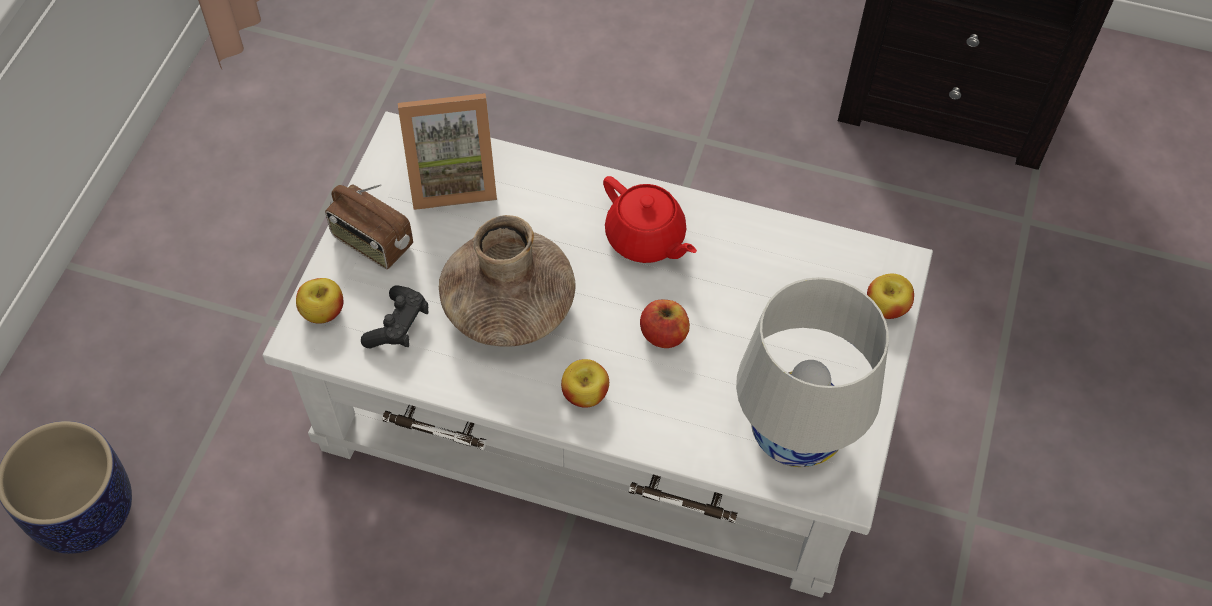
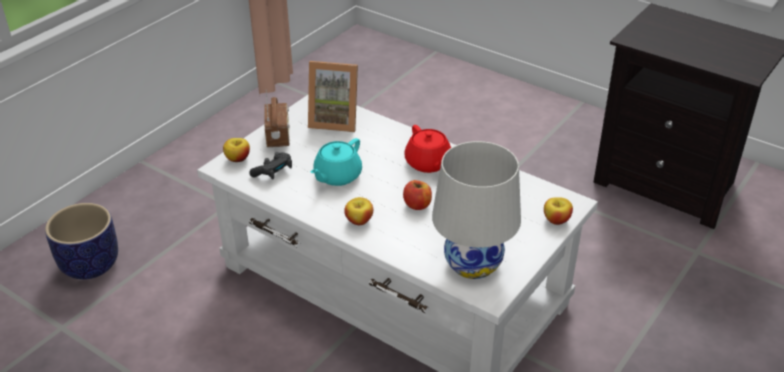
camera: 20 degrees right, 20 degrees down
radio [325,184,413,269] -> radio turned 150 degrees counterclockwise [264,89,290,147]
brown vase [439,215,576,347] -> turquoise teapot [310,138,362,186]

